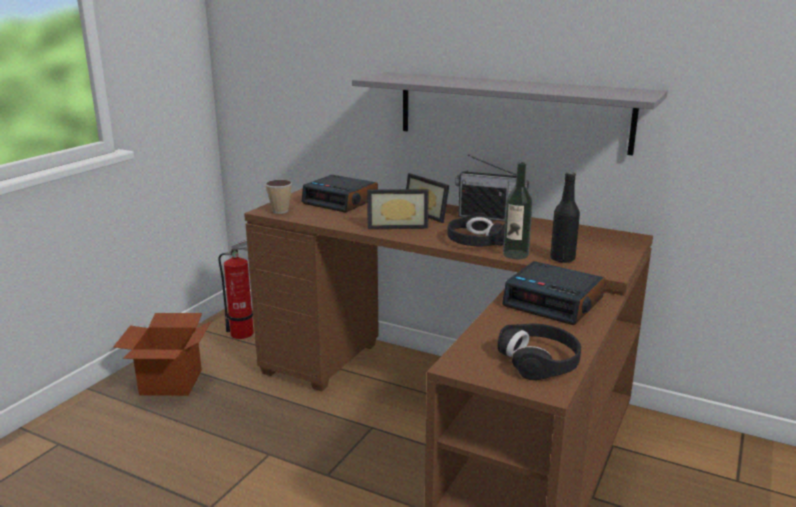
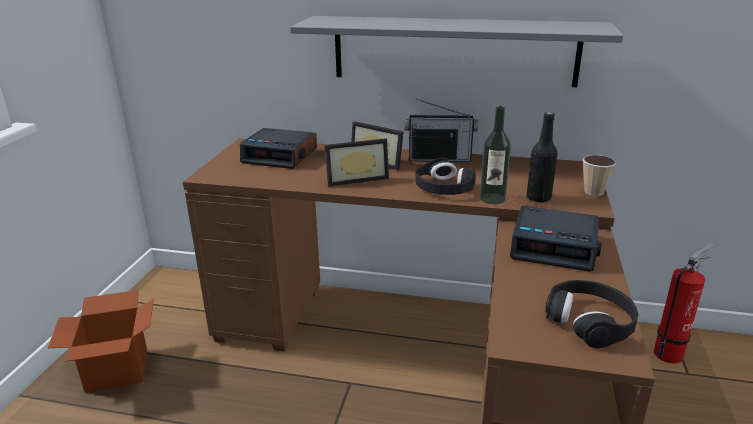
camera: 15 degrees left, 5 degrees up
fire extinguisher [219,240,254,339] -> fire extinguisher moved to [654,243,714,364]
cup [265,180,292,214] -> cup moved to [583,155,616,196]

